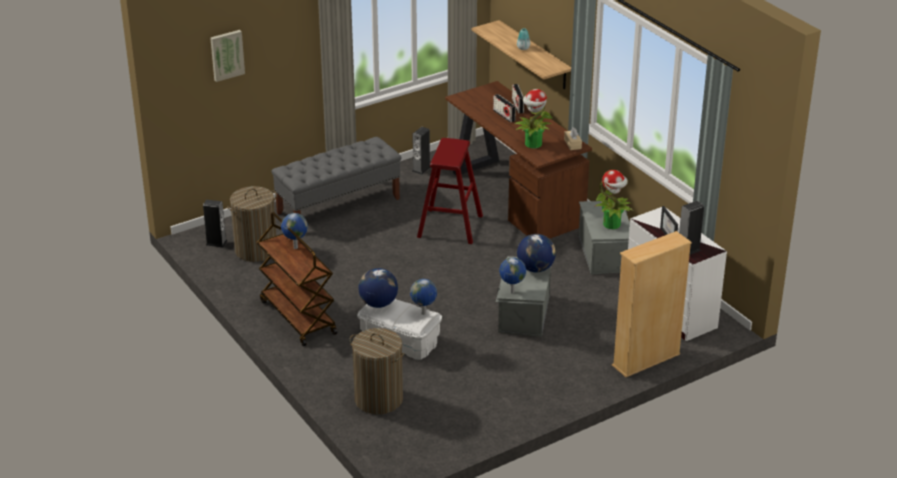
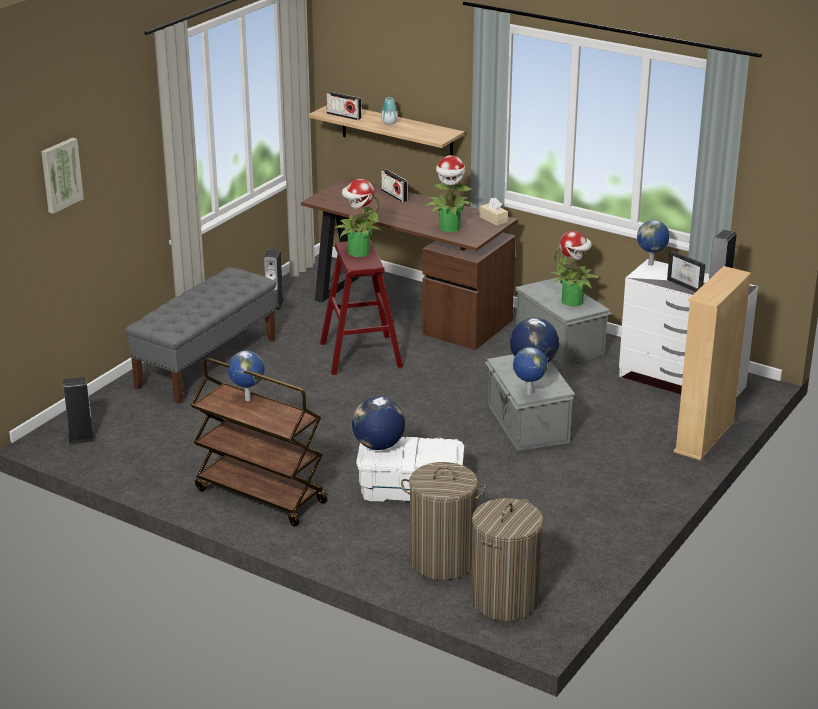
camera: 25 degrees left, 5 degrees down
laundry basket [227,186,277,262] -> laundry basket moved to [471,498,543,621]
globe [410,279,437,315] -> globe moved to [637,220,670,266]
radio [493,94,516,123] -> radio moved to [326,92,362,120]
none -> potted plant [334,179,381,257]

